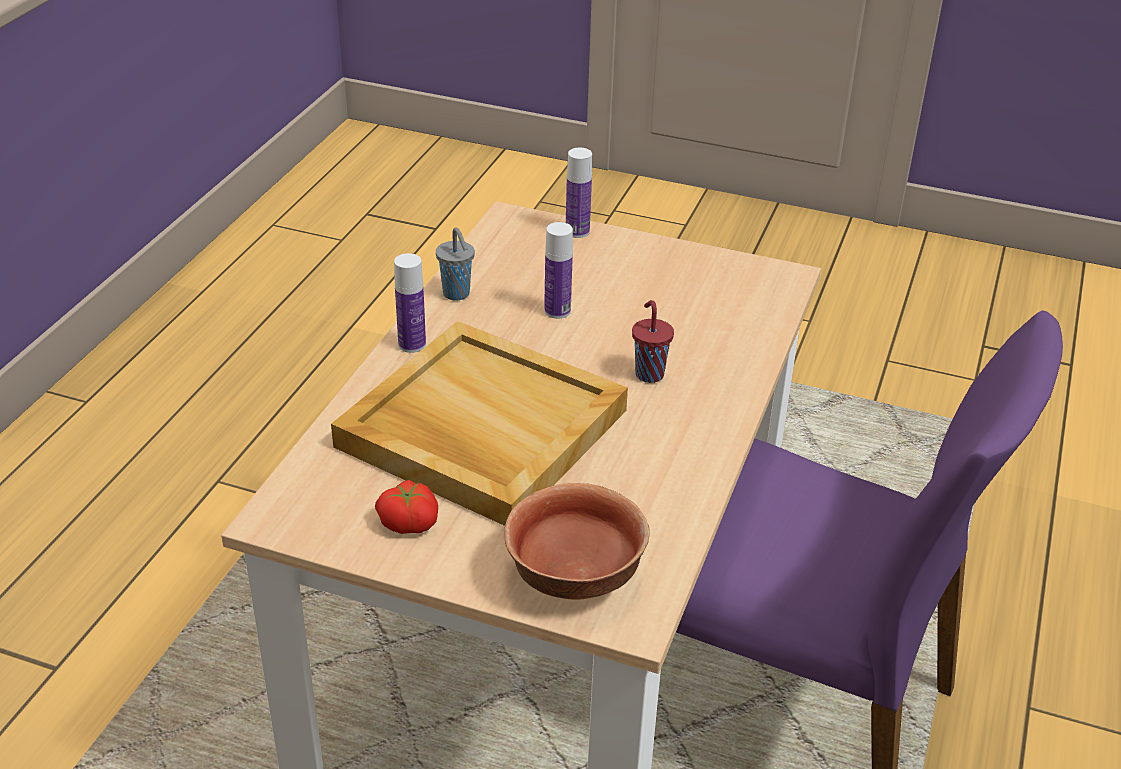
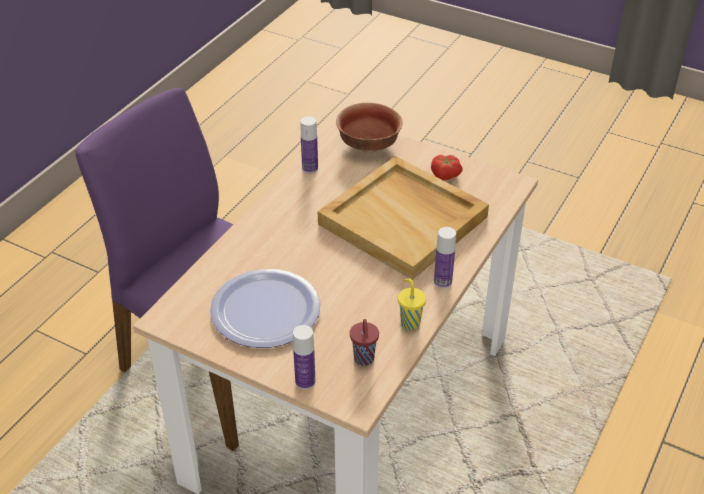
camera: 170 degrees left, 5 degrees up
grey cup [436,228,475,301] -> yellow cup [398,278,426,330]
bottle [544,222,573,319] -> bottle moved to [301,117,318,174]
red cup [632,300,674,383] -> red cup moved to [350,319,379,366]
none -> plate [210,269,320,348]

